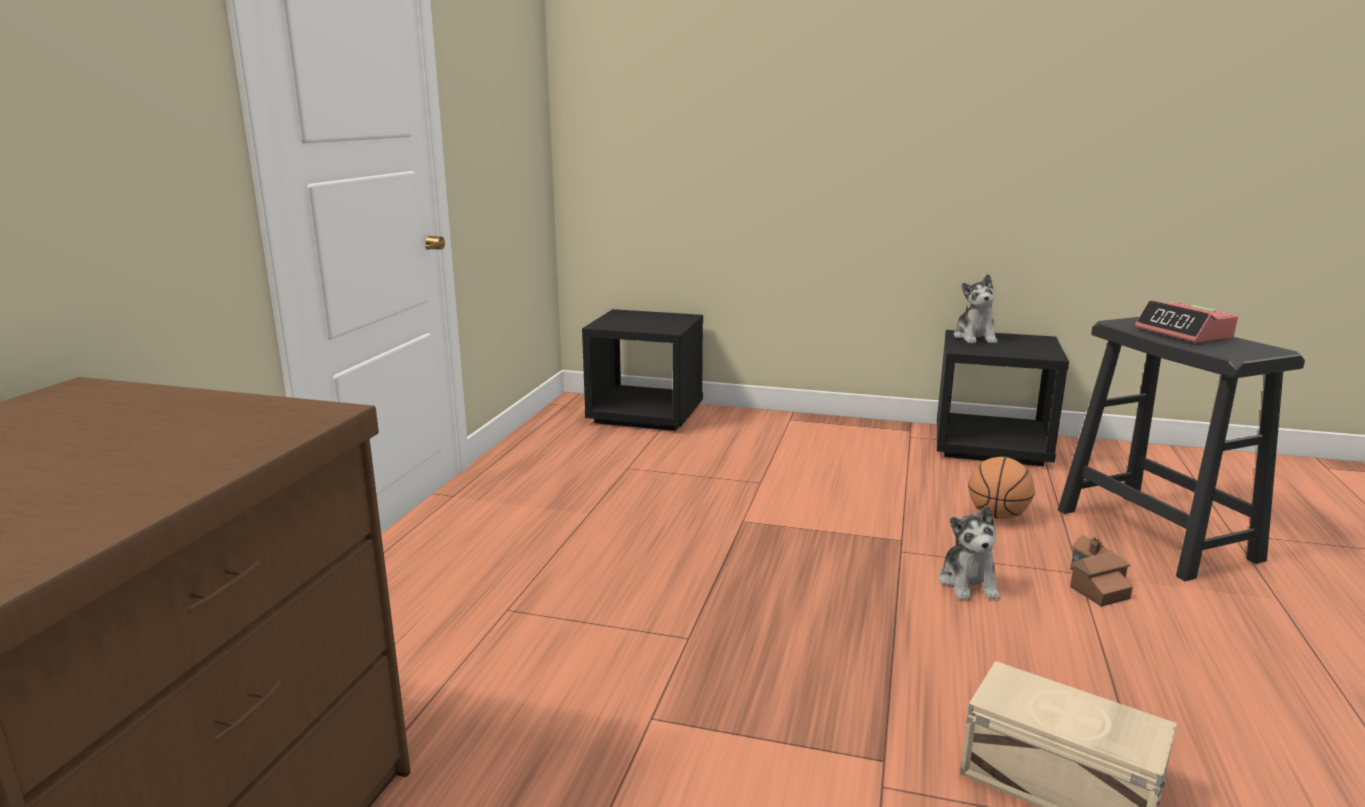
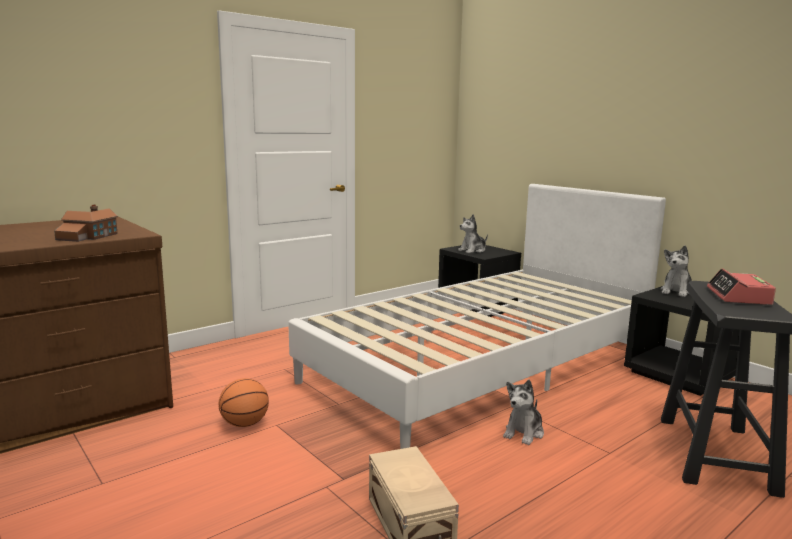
camera: 35 degrees right, 5 degrees down
basketball [968,457,1035,519] -> basketball moved to [218,378,269,427]
toy house [1070,534,1133,607] -> toy house moved to [54,204,118,242]
none -> white bed [288,184,666,449]
none -> plush toy [458,214,488,253]

